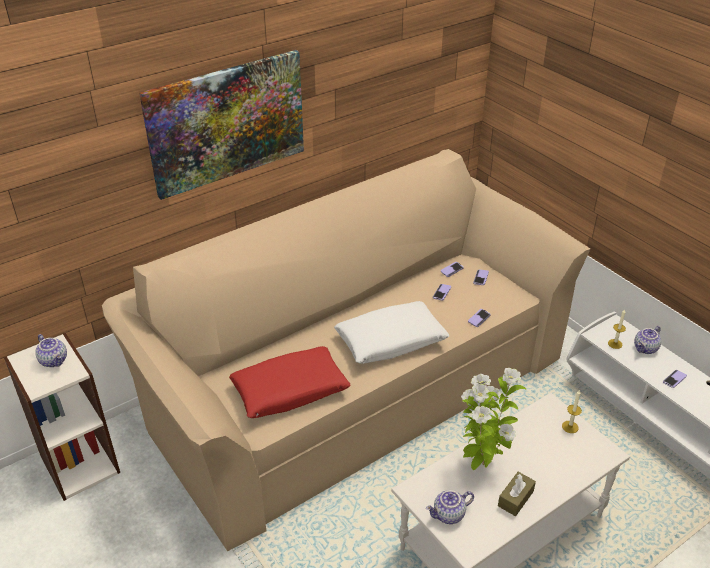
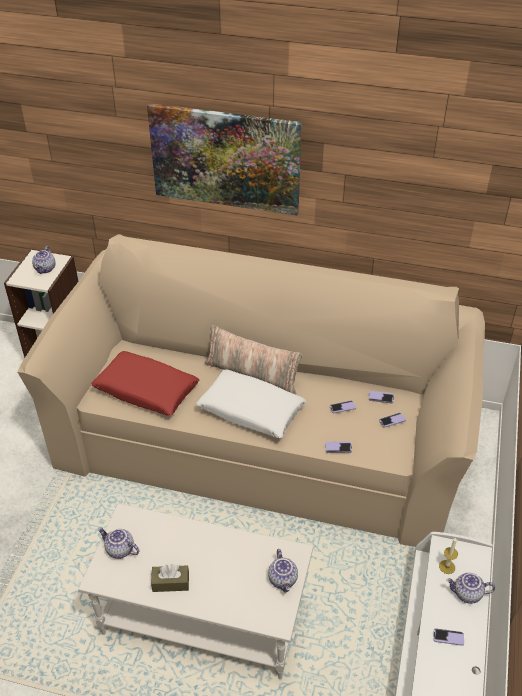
camera: 50 degrees right, 5 degrees up
potted plant [461,368,527,470] -> none
candle [562,390,582,433] -> teapot [268,549,298,592]
none -> pillow [205,325,302,394]

